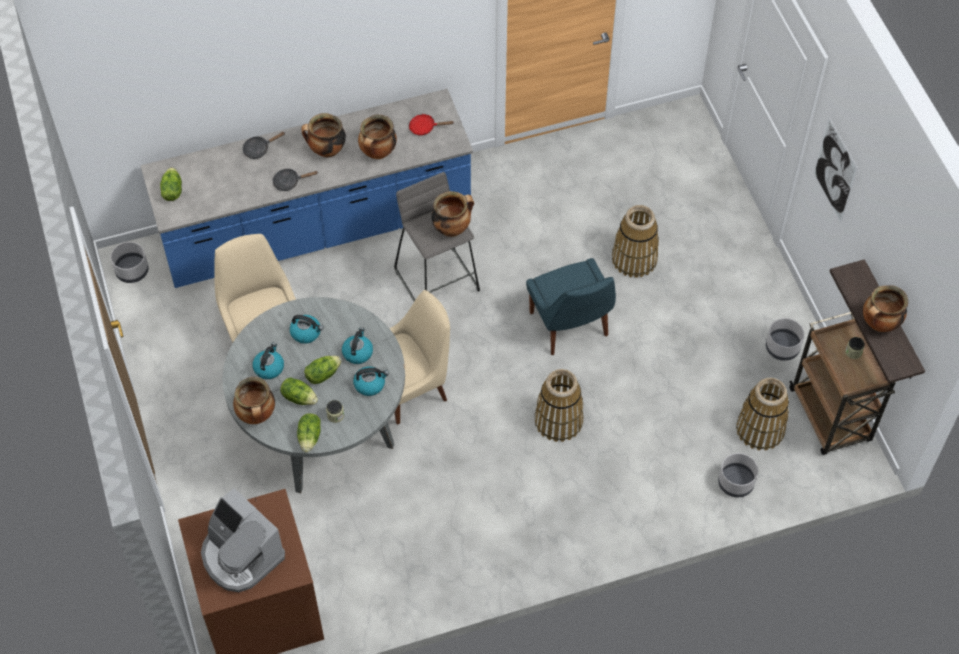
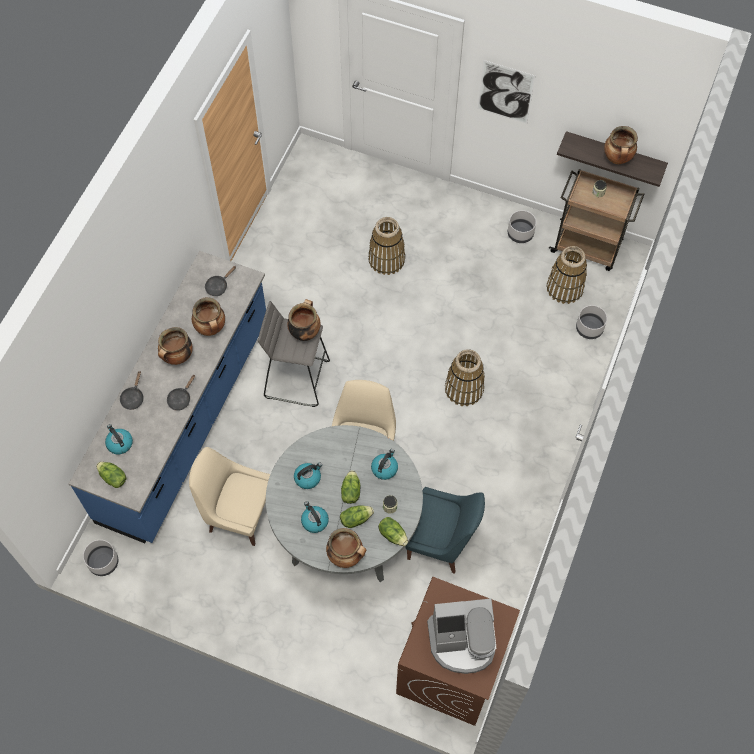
camera: 50 degrees left, 5 degrees up
kettle [342,327,373,364] -> kettle moved to [105,424,133,454]
red frying pan [409,114,454,135] -> black frying pan [205,266,236,296]
blue chair [526,258,616,355] -> blue chair moved to [405,487,485,574]

